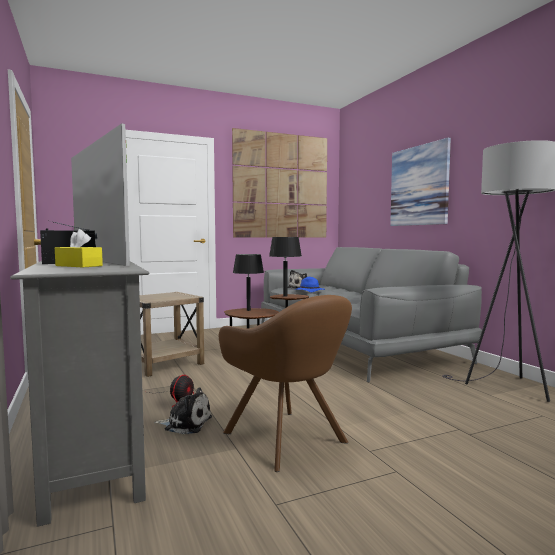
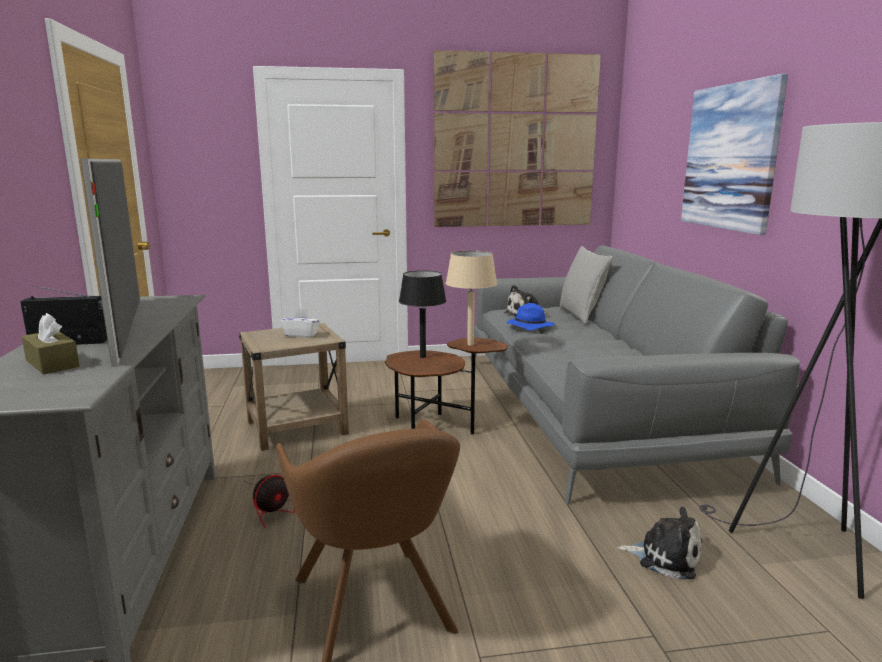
camera: 15 degrees right, 10 degrees up
yellow tissue box [55,229,103,267] -> brown tissue box [22,313,80,374]
plush toy [154,387,212,434] -> plush toy moved to [617,507,702,579]
black table lamp [269,237,302,297] -> beige table lamp [446,251,497,345]
none -> white tissue box [281,308,320,338]
none -> grey pillow [560,246,613,324]

